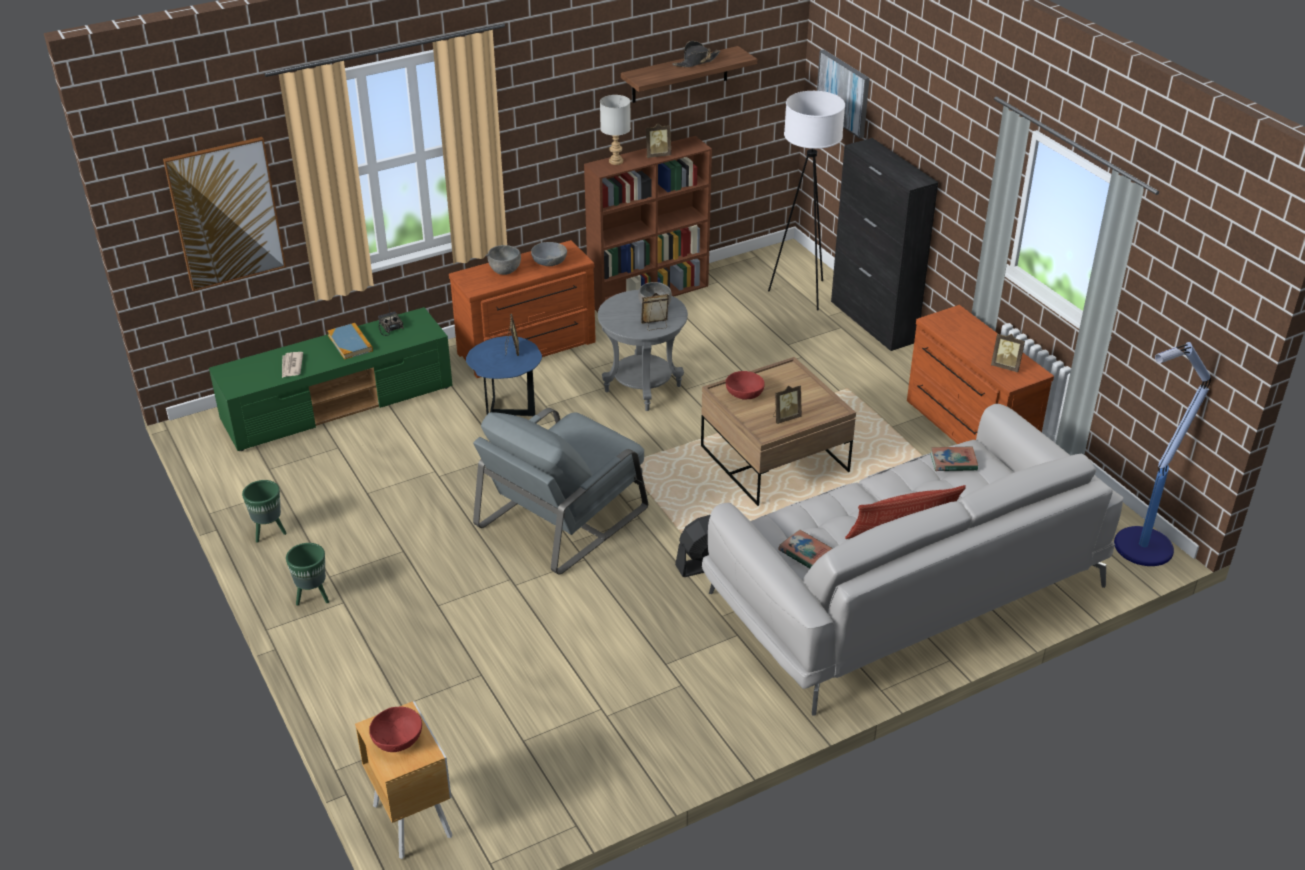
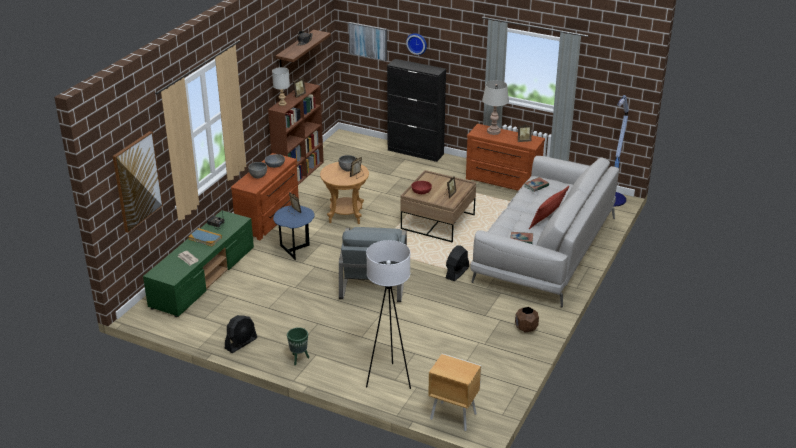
camera: 35 degrees left, 5 degrees down
green planter [242,480,287,542] -> black fan [225,315,257,353]
red bowl [369,707,422,752] -> none
grey side table [598,290,688,411] -> brown side table [320,162,369,224]
white floor lamp [768,91,845,311] -> white floor lamp moved to [366,240,411,389]
none -> wall clock [406,33,427,55]
none -> grey table lamp [482,80,509,135]
none -> brown planter [515,307,539,333]

